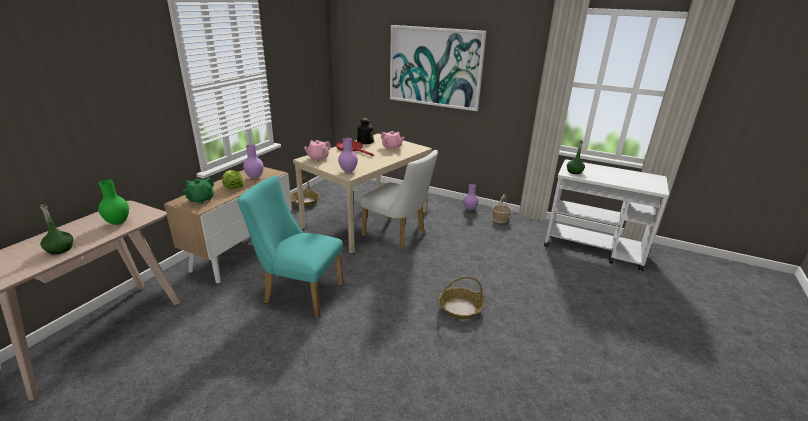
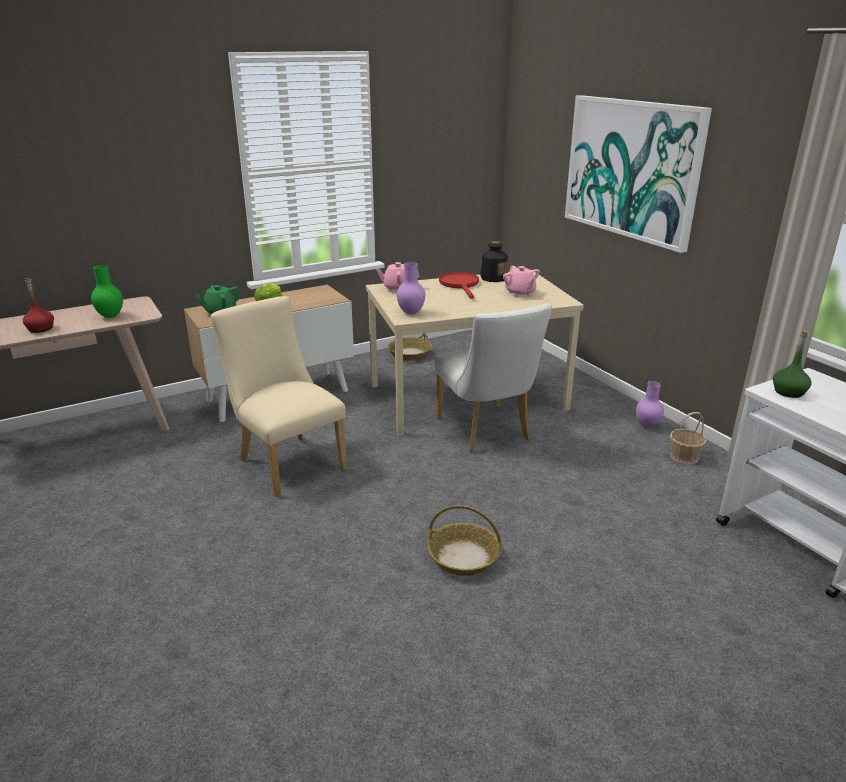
camera: 35 degrees right, 0 degrees up
green bottle [40,205,73,254] -> red bottle [23,278,54,333]
turquoise chair [238,176,343,318] -> beige chair [211,296,347,497]
purple vase [243,144,264,179] -> none

